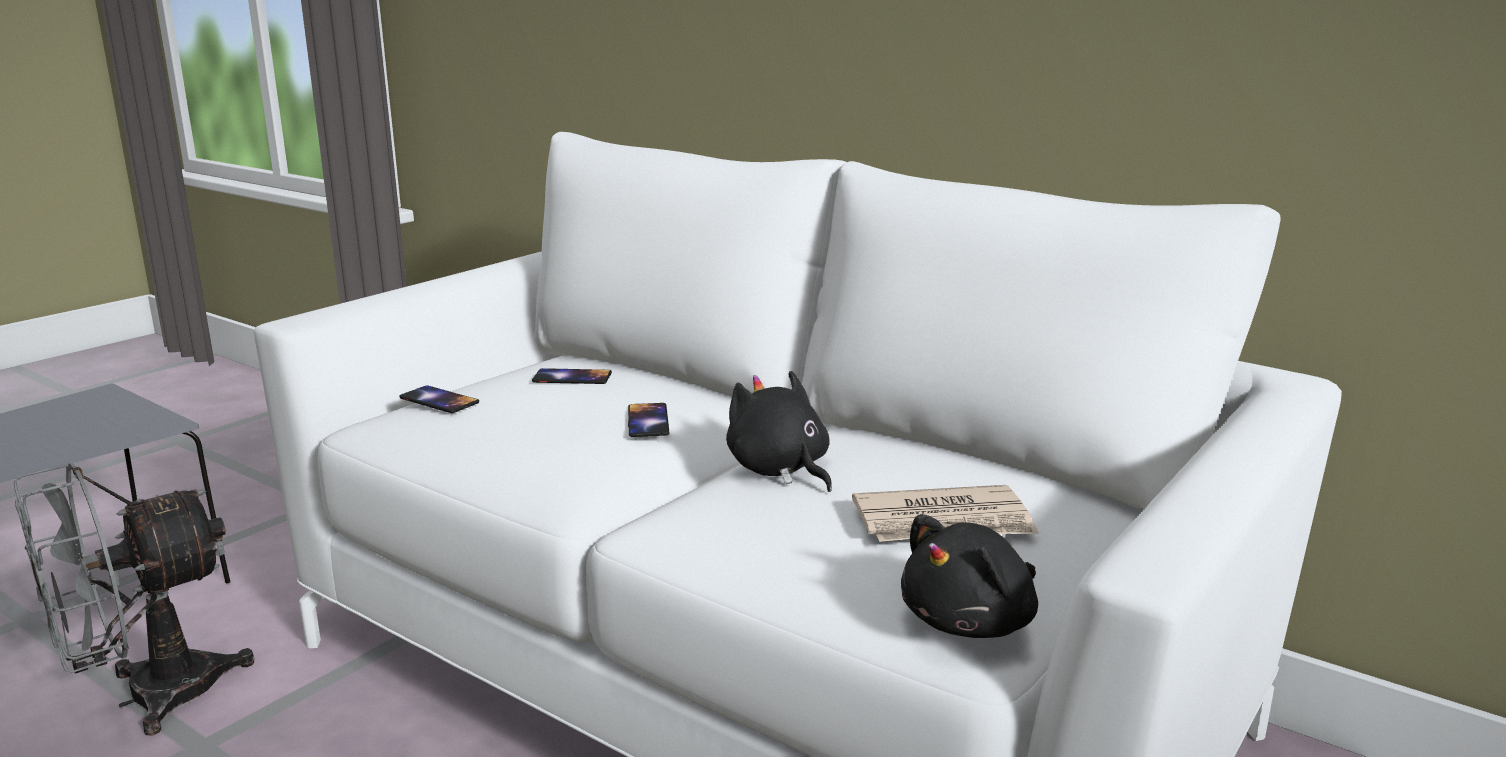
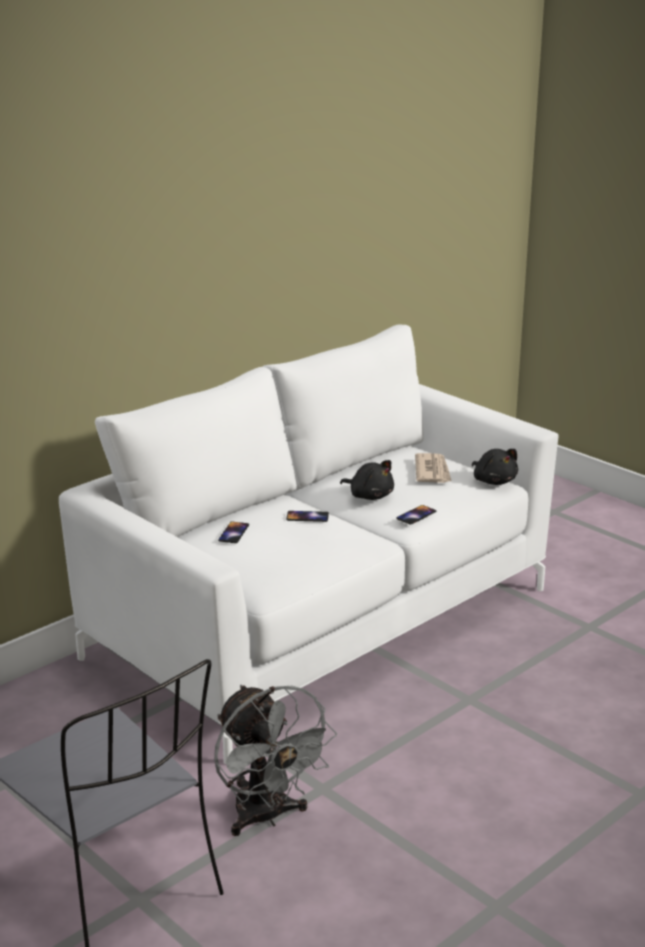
camera: 80 degrees left, 5 degrees up
phone [399,385,479,413] -> phone moved to [396,505,436,525]
black plush toy [726,371,832,492] -> black plush toy turned 120 degrees counterclockwise [340,460,394,500]

